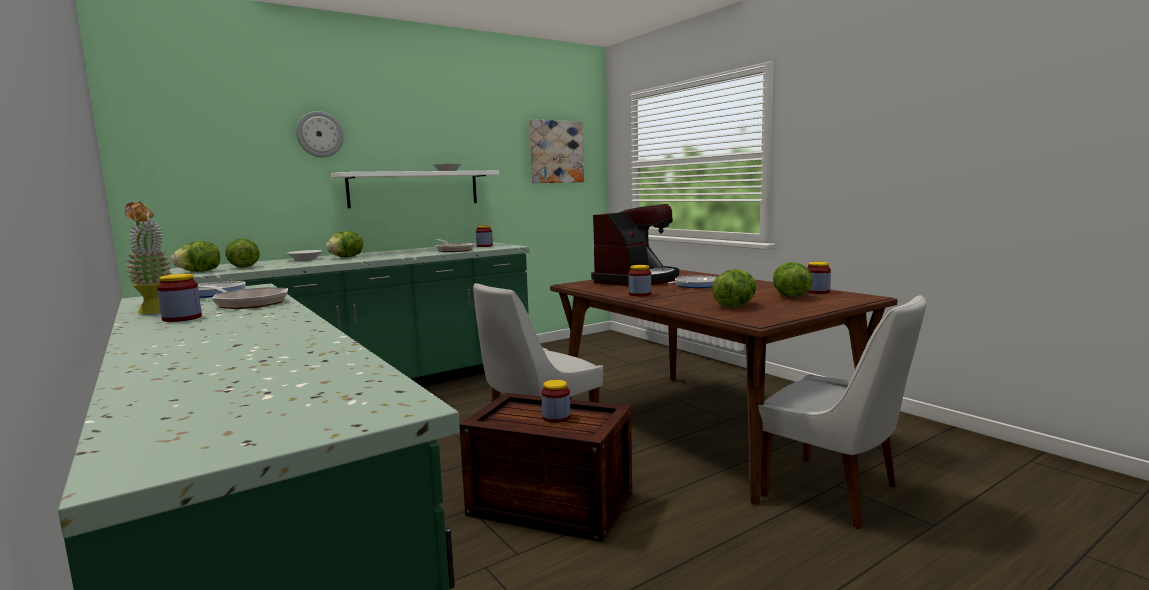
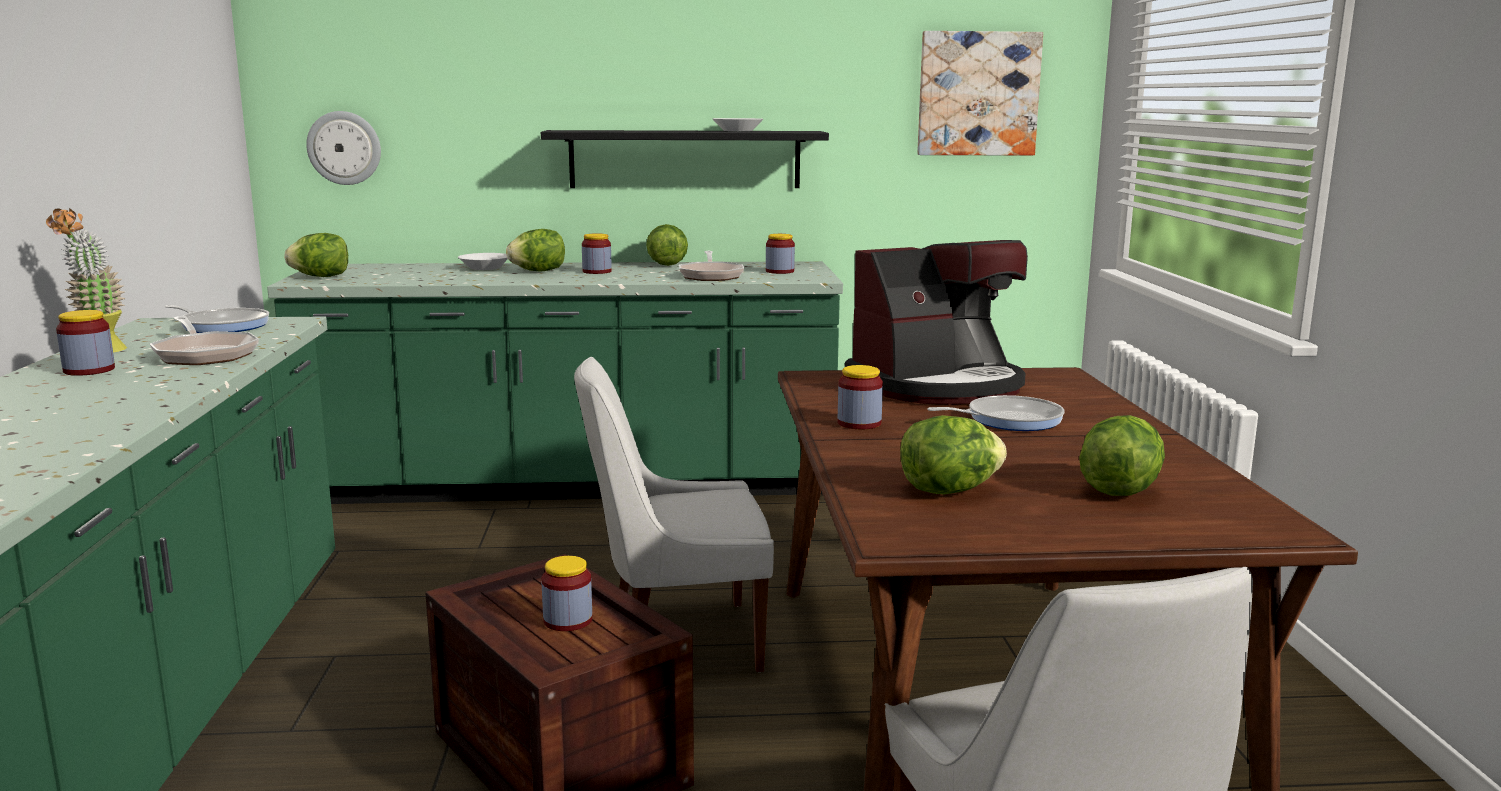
camera: 30 degrees right, 5 degrees up
lettuce [225,238,260,268] -> lettuce moved to [646,224,688,266]
wall clock [296,111,344,158] -> wall clock moved to [306,111,381,185]
white shelf [331,171,499,208] -> black shelf [541,130,829,188]
jar [807,262,831,294] -> jar moved to [582,233,612,274]

